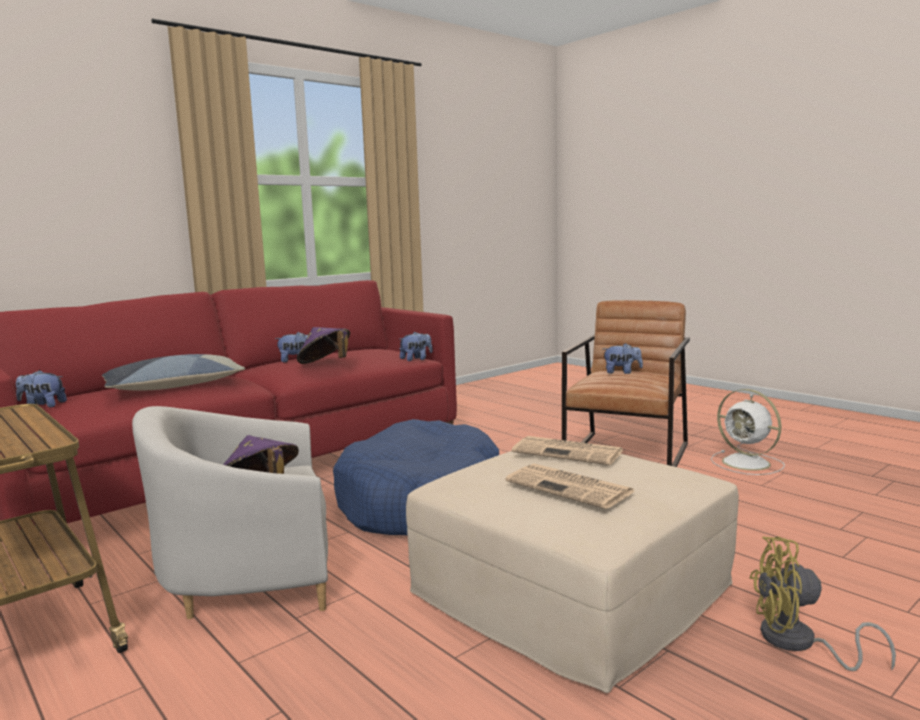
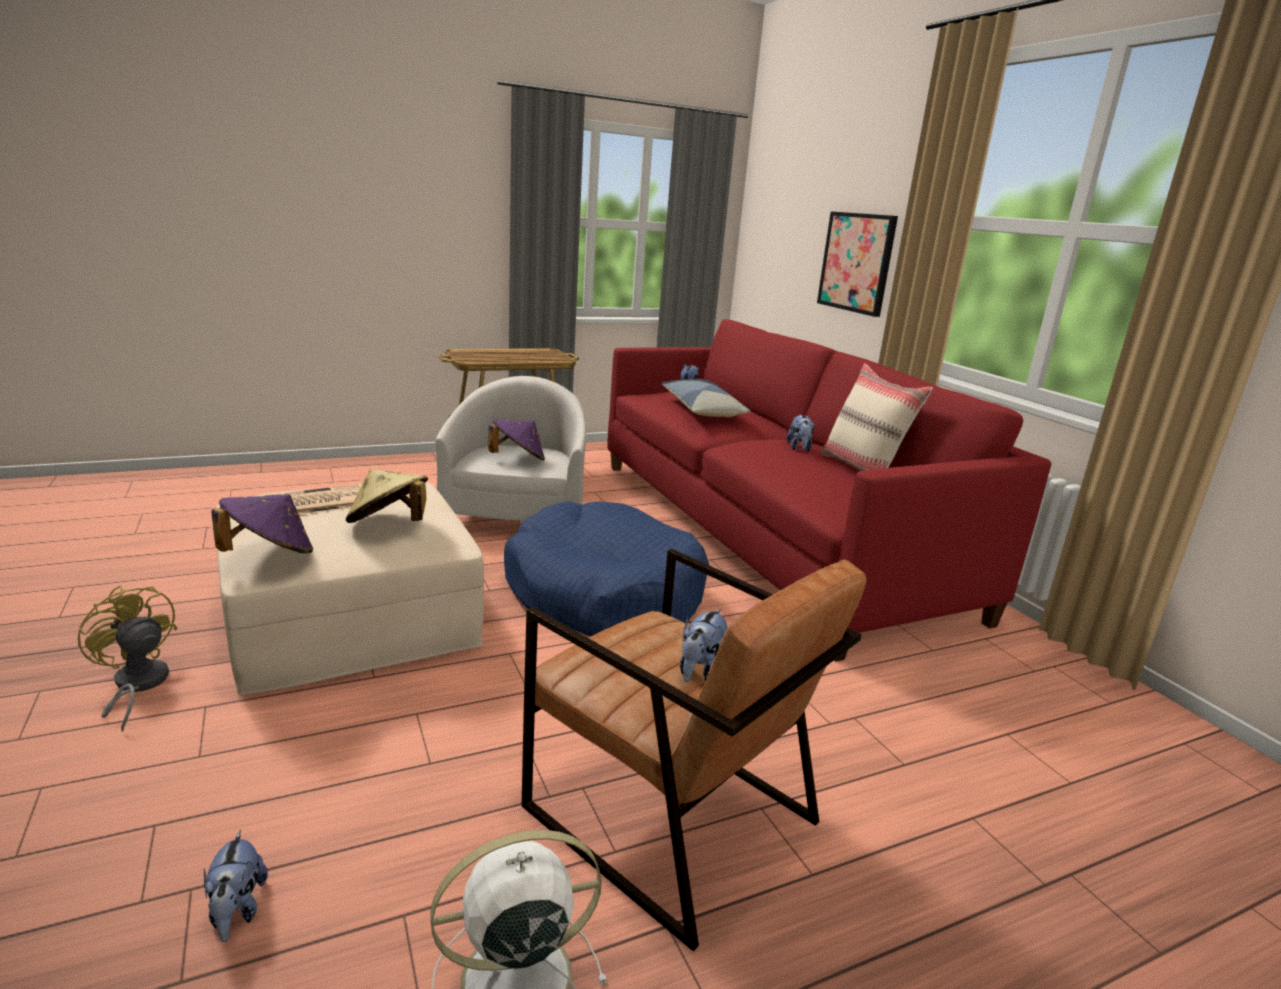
camera: 105 degrees right, 10 degrees up
purple hat [297,327,350,364] -> purple hat moved to [212,494,313,553]
plush toy [399,332,432,361] -> plush toy moved to [204,830,268,942]
newspaper [512,436,623,465] -> beige hat [346,469,428,523]
yellow fan [749,537,896,671] -> yellow fan turned 75 degrees counterclockwise [78,585,177,732]
none -> picture [817,212,898,317]
none -> beige pillow [820,363,933,471]

